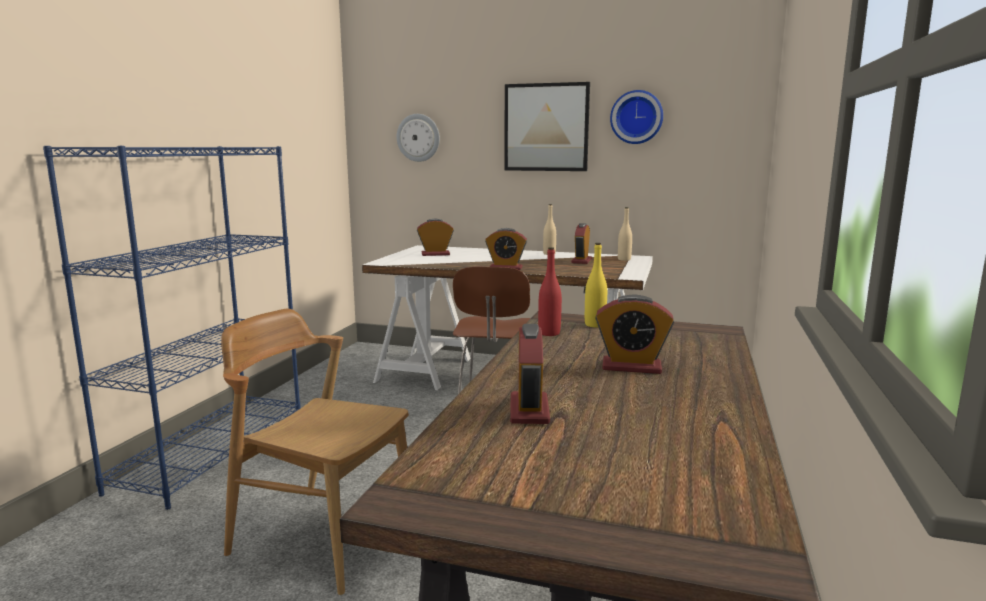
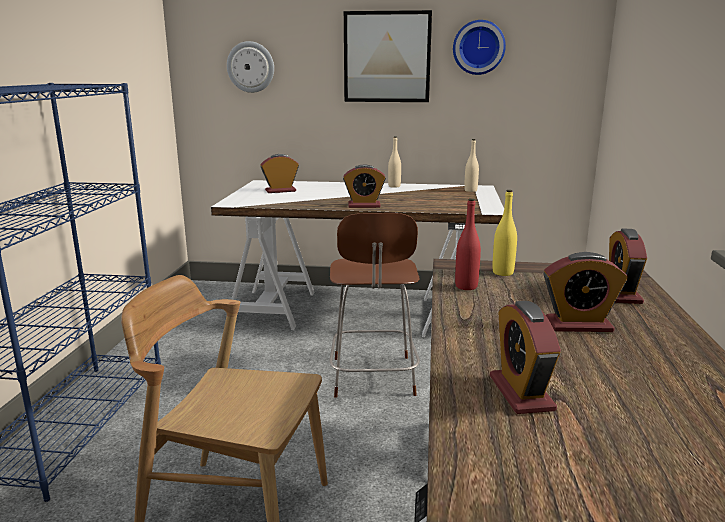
camera: 10 degrees left, 5 degrees up
alarm clock [571,223,592,264] -> alarm clock moved to [609,228,647,304]

